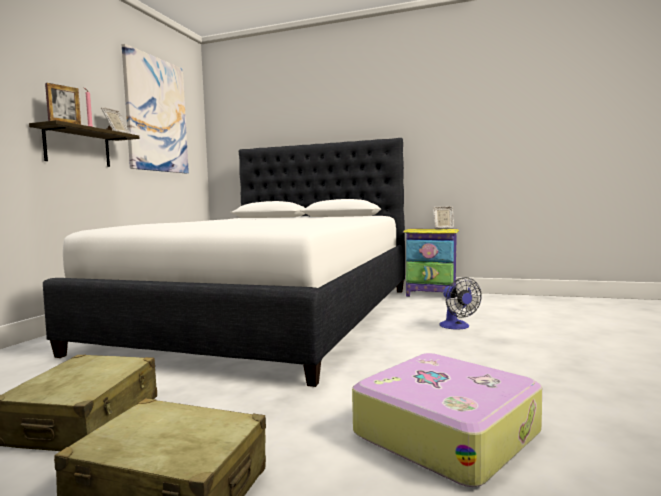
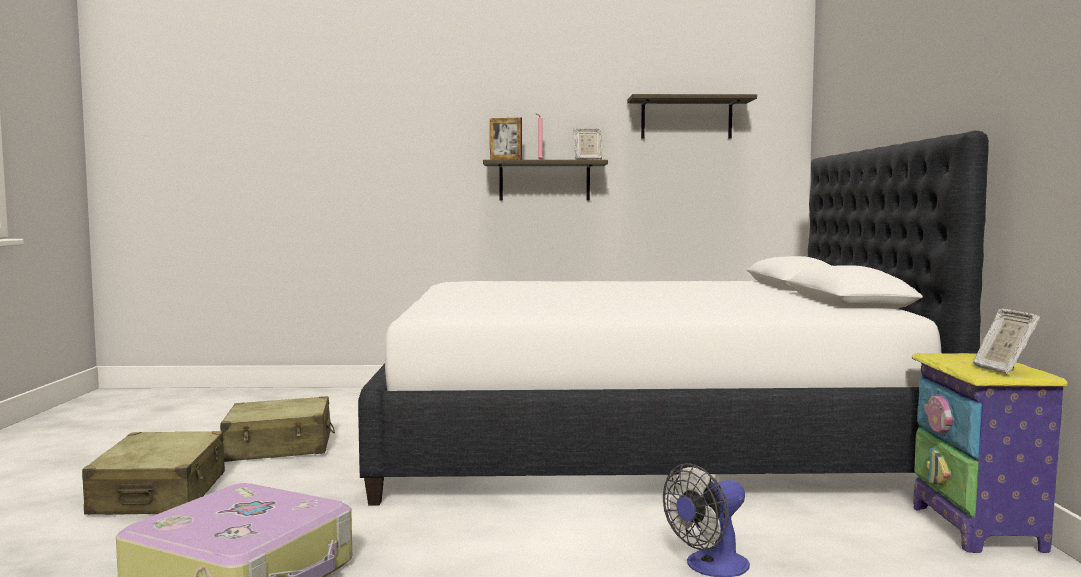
camera: 70 degrees right, 0 degrees up
picture [122,44,189,173] -> shelf [627,94,757,139]

